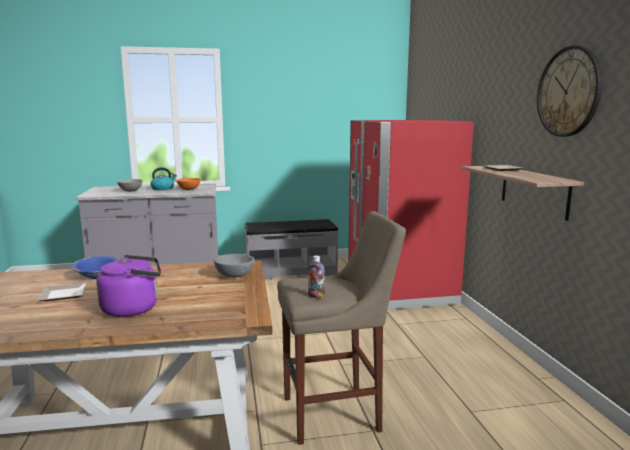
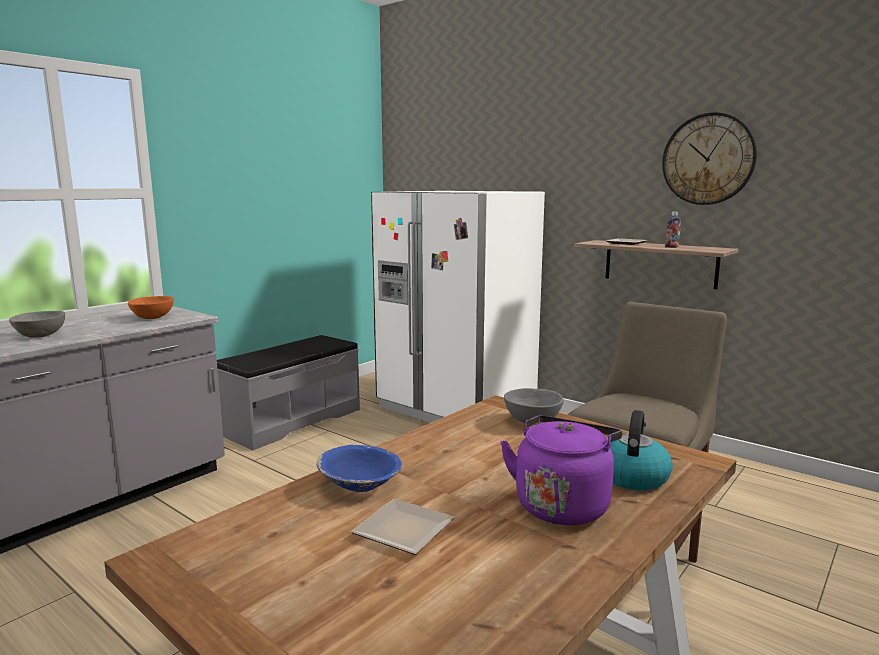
camera: 40 degrees left, 0 degrees up
kettle [150,167,177,190] -> kettle moved to [607,410,673,490]
bottle [308,256,325,298] -> bottle moved to [665,212,681,248]
red fridge [348,120,474,310] -> white fridge [371,191,545,422]

